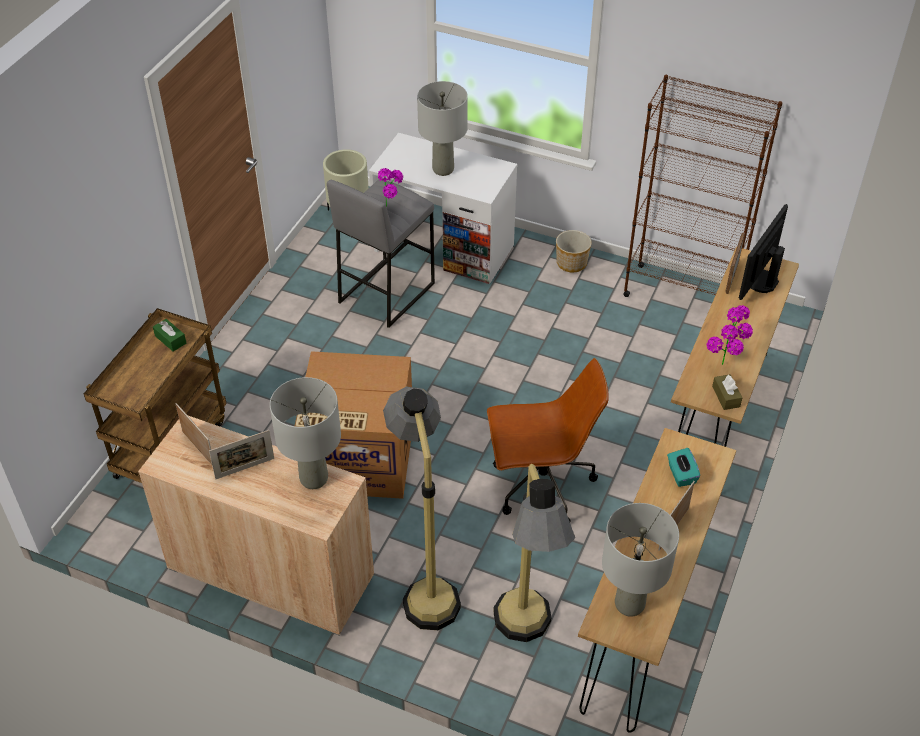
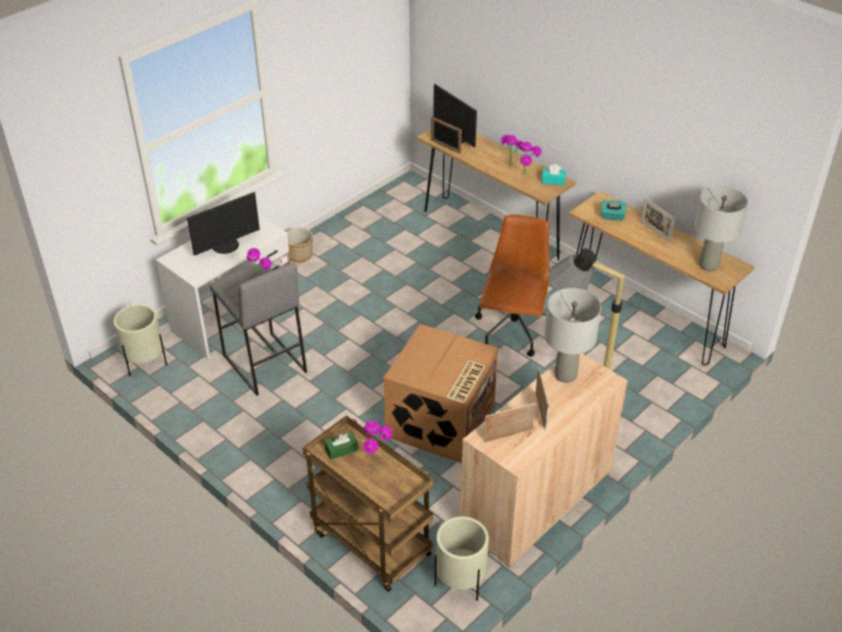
camera: 70 degrees left, 5 degrees down
grey table lamp [417,81,468,176] -> monitor [187,192,260,256]
floor lamp [493,464,575,642] -> none
brown bookcase [623,74,782,297] -> none
brown tissue box [712,374,742,410] -> turquoise tissue box [542,164,566,185]
none -> potted plant [363,421,393,457]
none -> beige planter [435,516,489,601]

